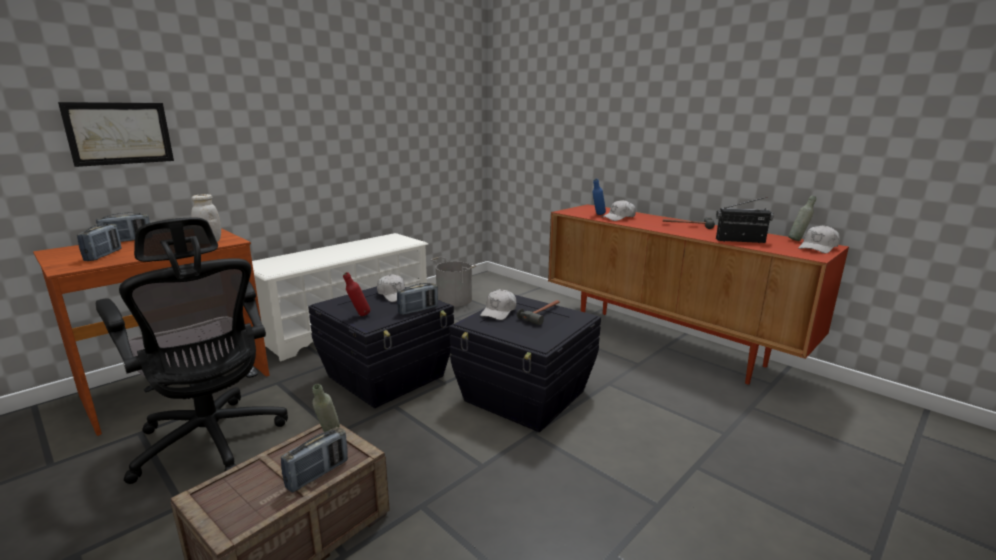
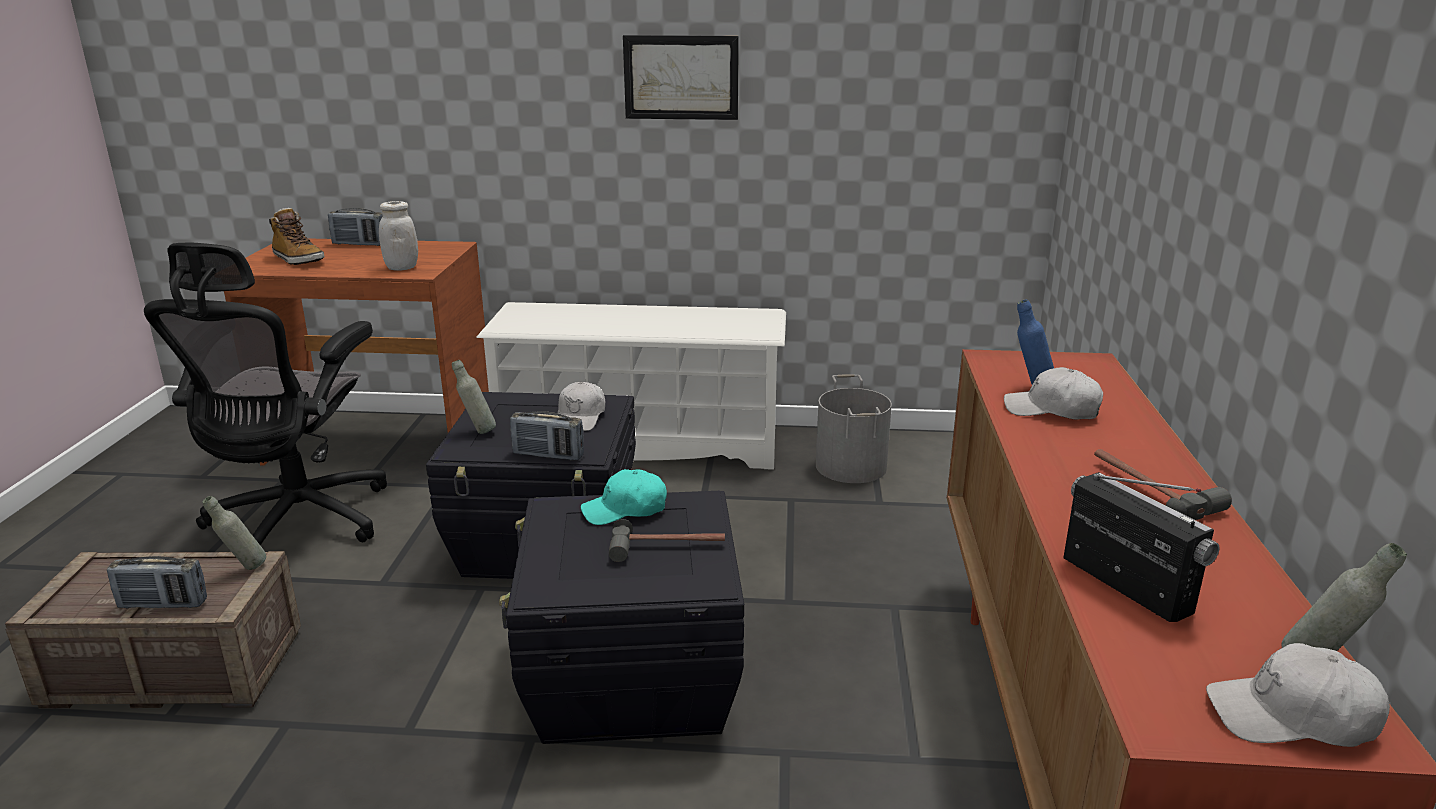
camera: 50 degrees right, 5 degrees up
picture [58,102,174,167] -> picture moved to [623,35,739,120]
radio [77,223,122,261] -> boot [269,208,324,265]
red bottle [343,272,370,316] -> grey bottle [452,360,496,434]
white cap [480,289,517,320] -> turquoise cap [581,469,667,525]

